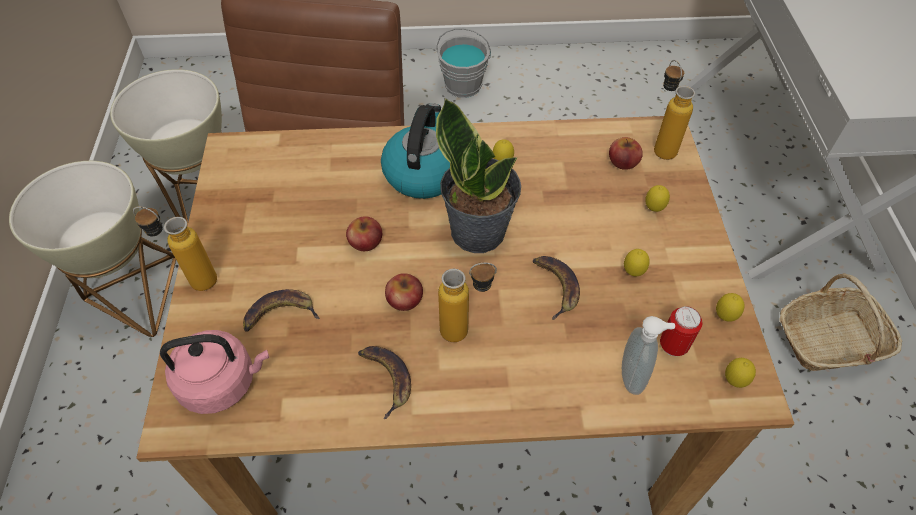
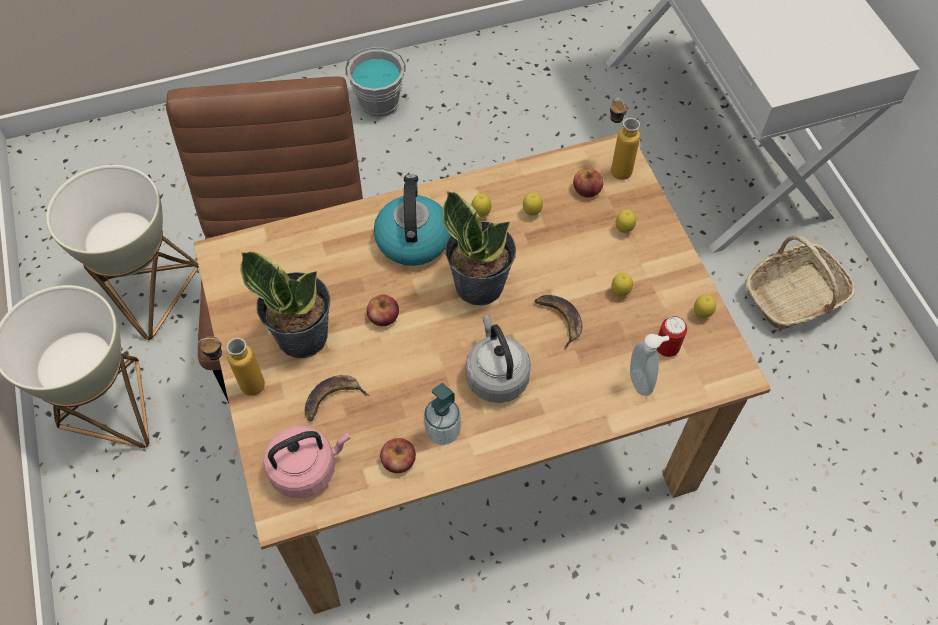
camera: 15 degrees left, 5 degrees up
banana [358,346,411,419] -> soap dispenser [424,383,461,445]
apple [385,273,423,311] -> apple moved to [380,438,416,473]
bottle [438,262,497,342] -> grey kettle [466,314,531,403]
lemon [725,358,756,388] -> lemon moved to [523,193,543,216]
none -> potted plant [240,251,330,358]

